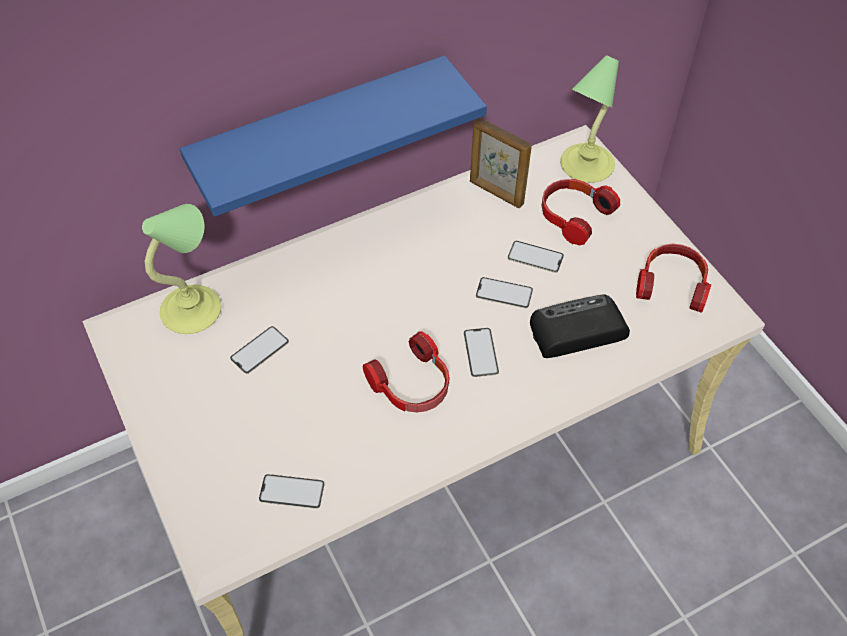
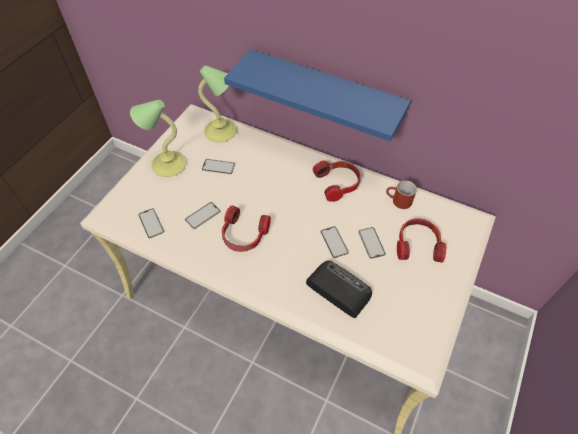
camera: 55 degrees right, 0 degrees up
phone [464,328,499,377] -> phone moved to [185,202,220,229]
picture frame [470,117,532,208] -> red mug [386,180,417,209]
table lamp [560,55,619,183] -> table lamp moved to [130,100,186,177]
headphones [636,244,711,313] -> headphones moved to [312,160,361,202]

